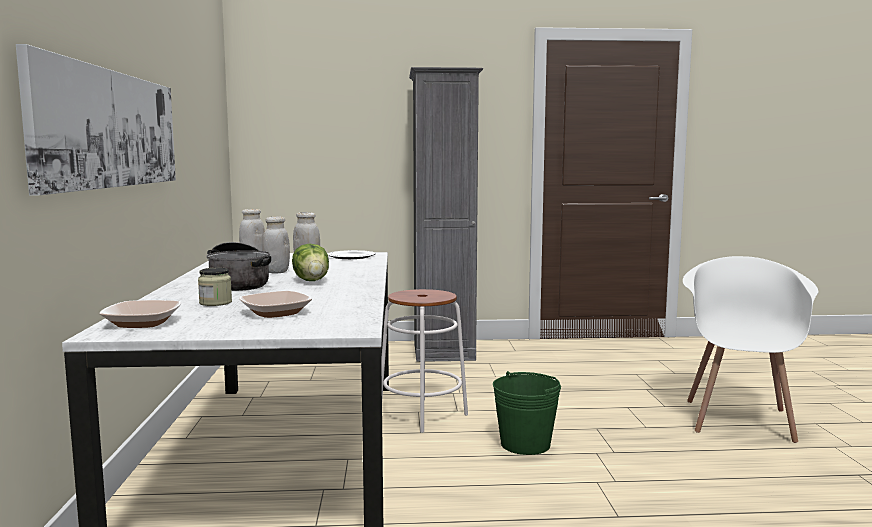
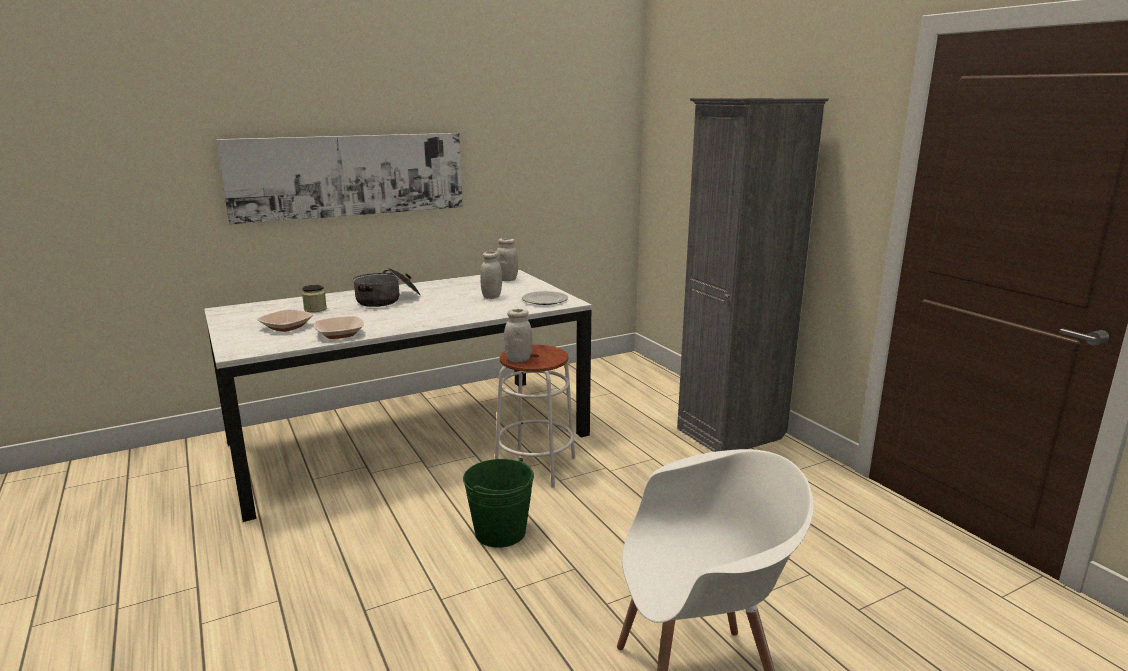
camera: 65 degrees right, 10 degrees up
bowl [99,300,181,328] -> bowl moved to [314,316,364,339]
white jar [262,216,290,273] -> white jar moved to [504,309,533,363]
lettuce [292,243,329,281] -> none

